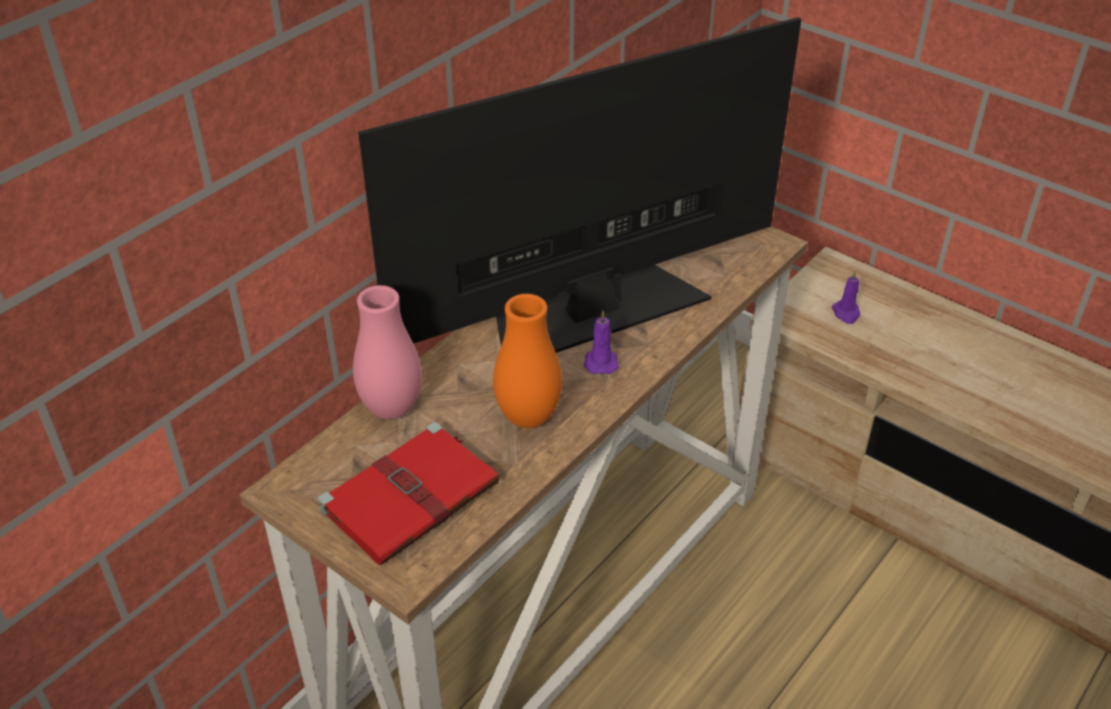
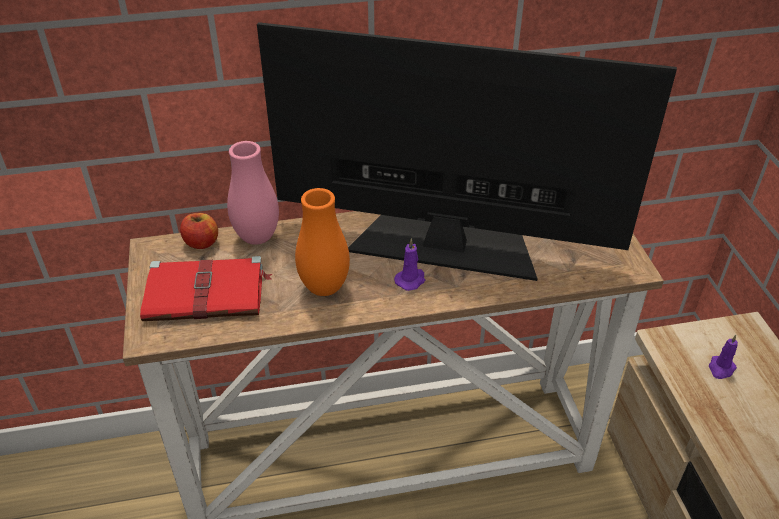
camera: 40 degrees right, 0 degrees up
none -> apple [180,213,218,249]

